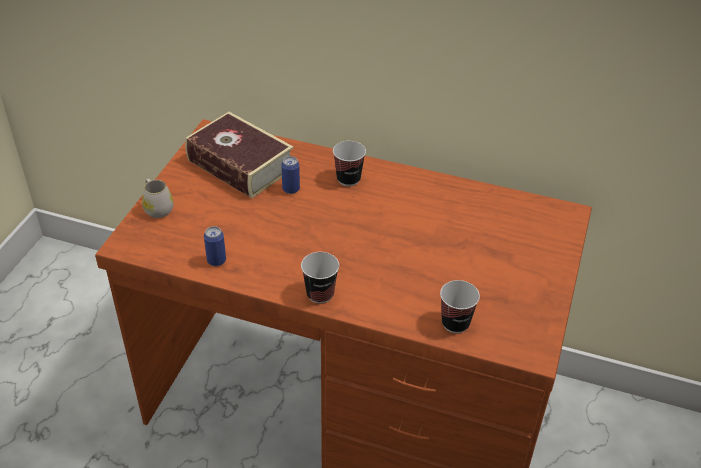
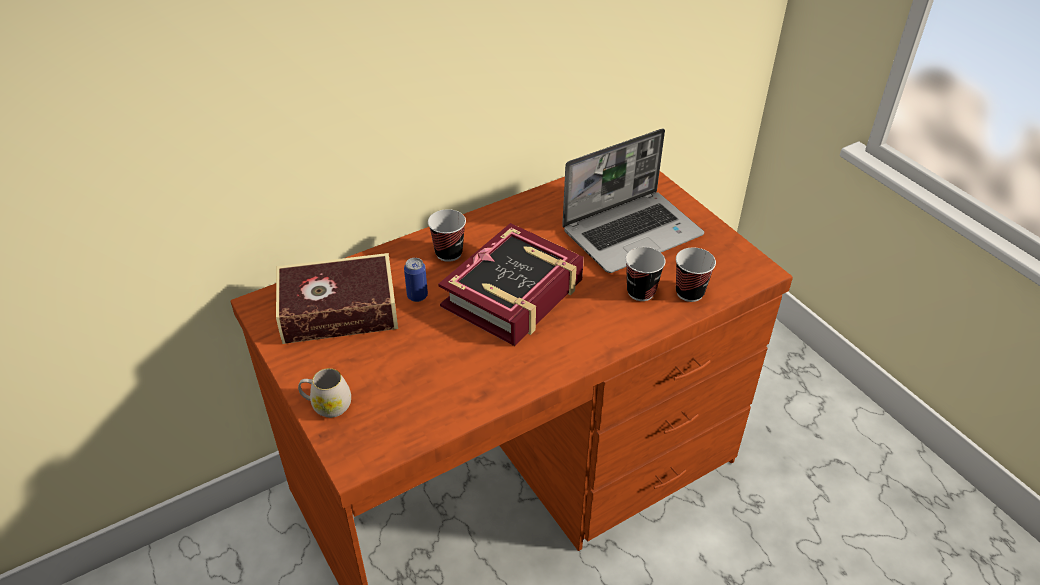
camera: 50 degrees left, 0 degrees up
can [204,226,226,266] -> none
cup [301,252,339,304] -> cup moved to [625,247,666,301]
none -> book [438,223,584,346]
none -> laptop [562,128,704,273]

